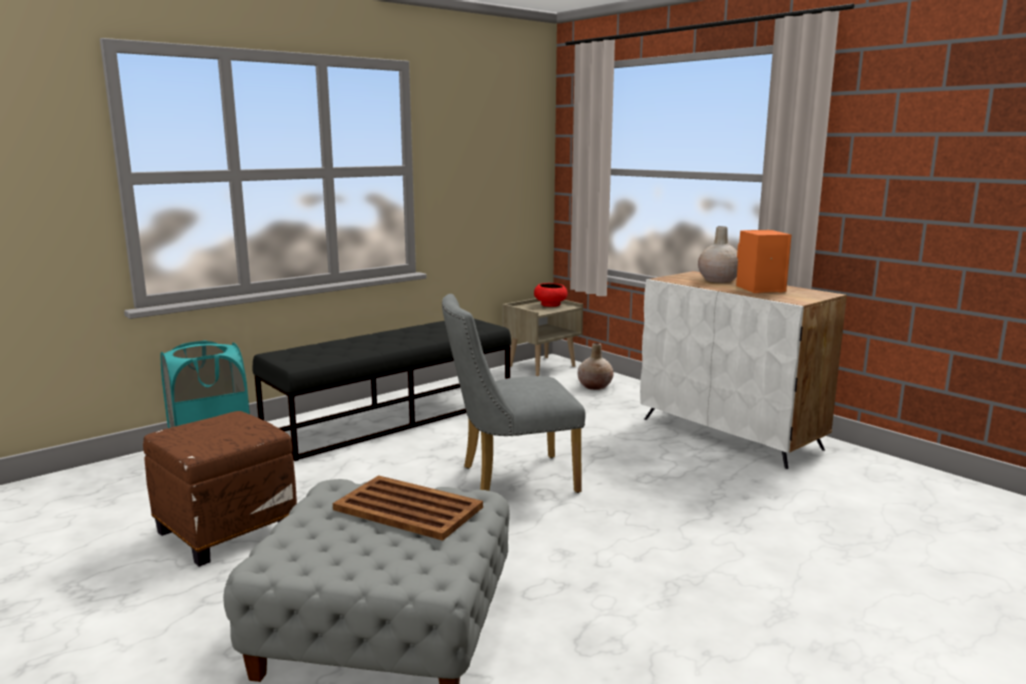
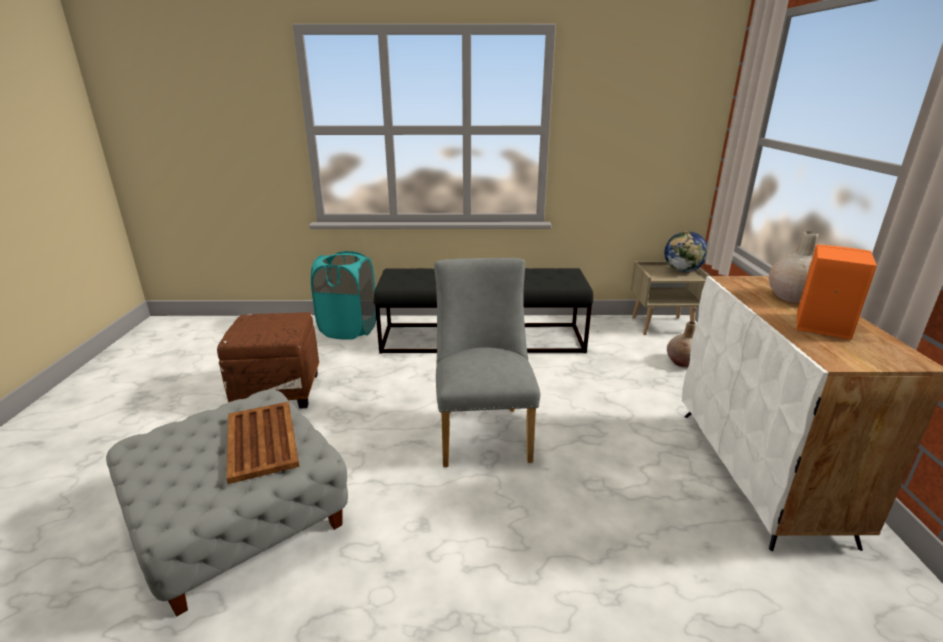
camera: 40 degrees right, 10 degrees up
grey chair [442,294,586,493] -> grey chair turned 60 degrees clockwise [434,258,540,467]
red bowl [534,283,568,307] -> globe [664,231,707,272]

